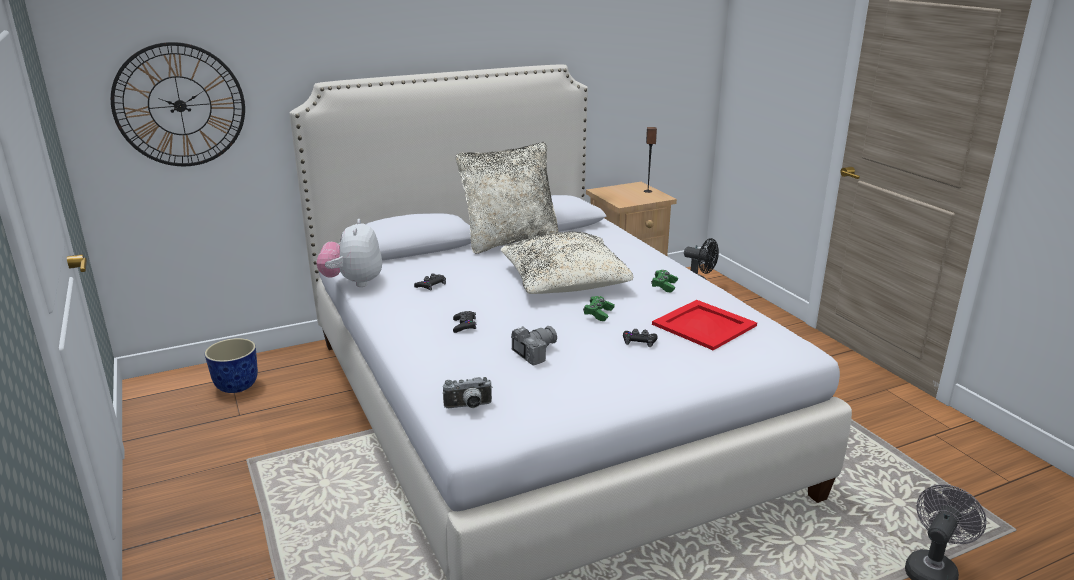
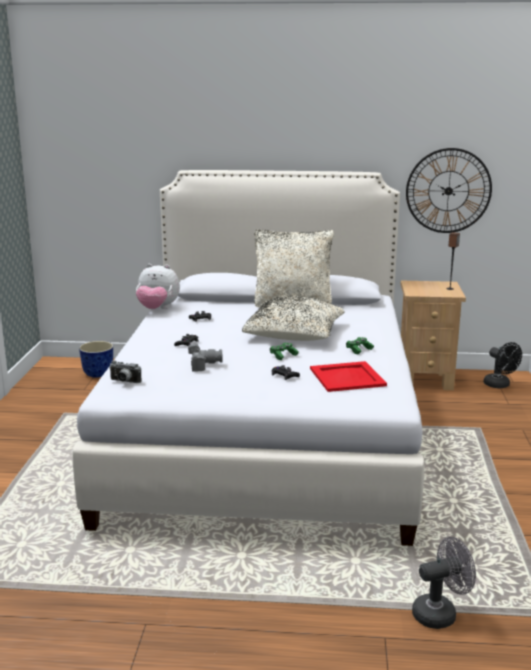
camera: 30 degrees right, 5 degrees down
wall clock [111,42,245,166] -> wall clock moved to [406,148,492,233]
plush toy [316,219,382,287] -> plush toy turned 105 degrees counterclockwise [136,264,180,309]

